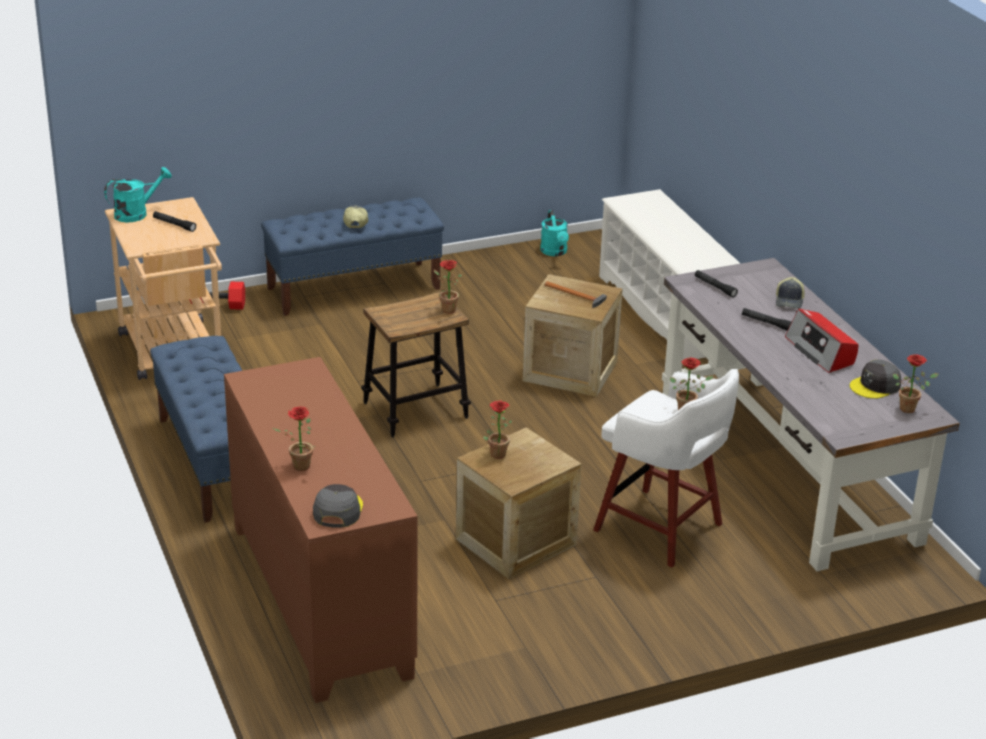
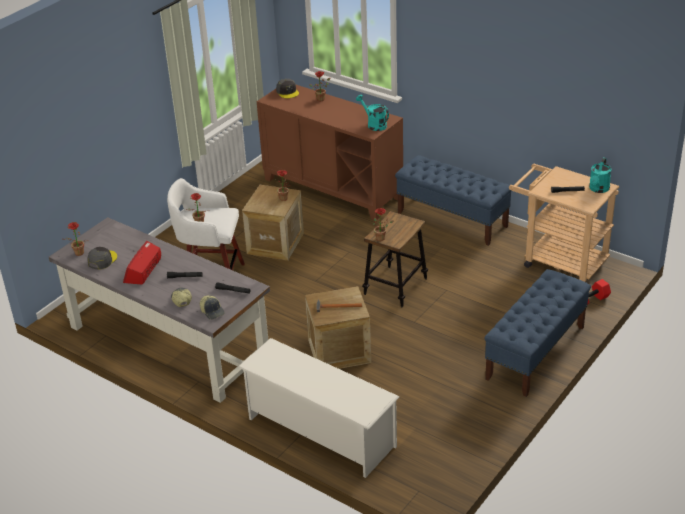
camera: 150 degrees right, 5 degrees up
cap [343,205,368,228] -> cap moved to [200,295,225,320]
turquoise watering can [540,210,569,256] -> turquoise watering can moved to [356,95,389,131]
radio [785,309,859,373] -> radio turned 105 degrees counterclockwise [123,241,161,285]

